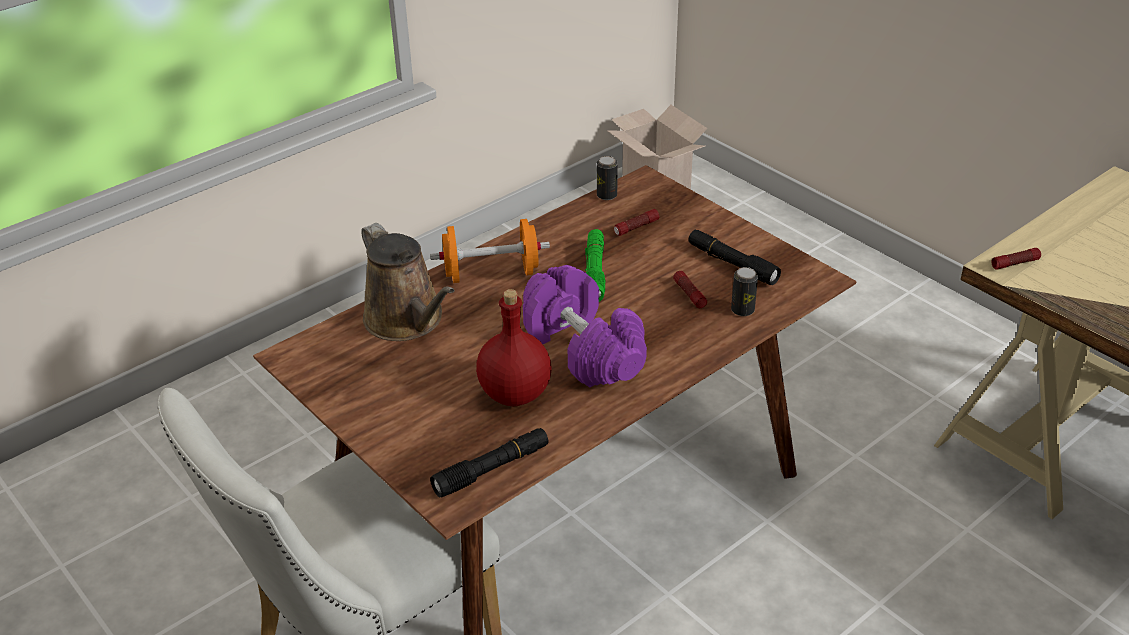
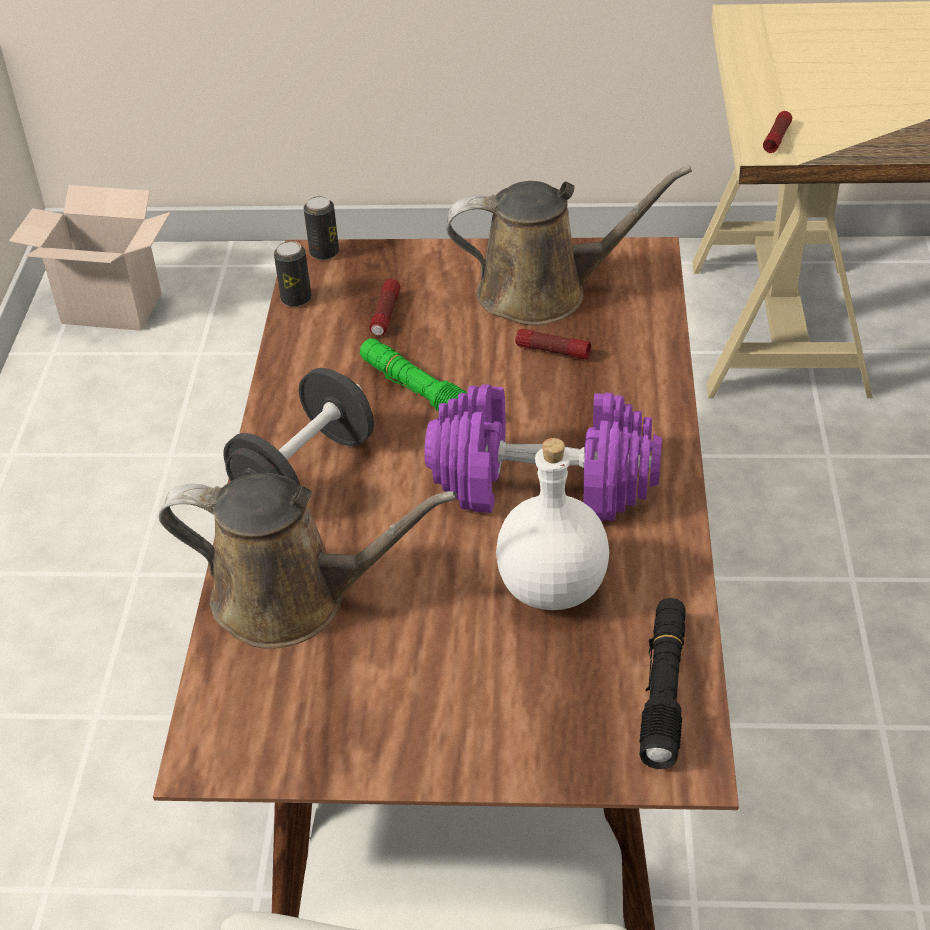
camera: 45 degrees left, 5 degrees up
orange dumbbell [430,219,550,283] -> black dumbbell [223,368,374,486]
red bottle [476,289,551,406] -> white bottle [496,438,609,610]
black flashlight [688,230,781,285] -> brown watering can [447,166,692,326]
can [731,267,758,316] -> can moved to [304,196,339,260]

